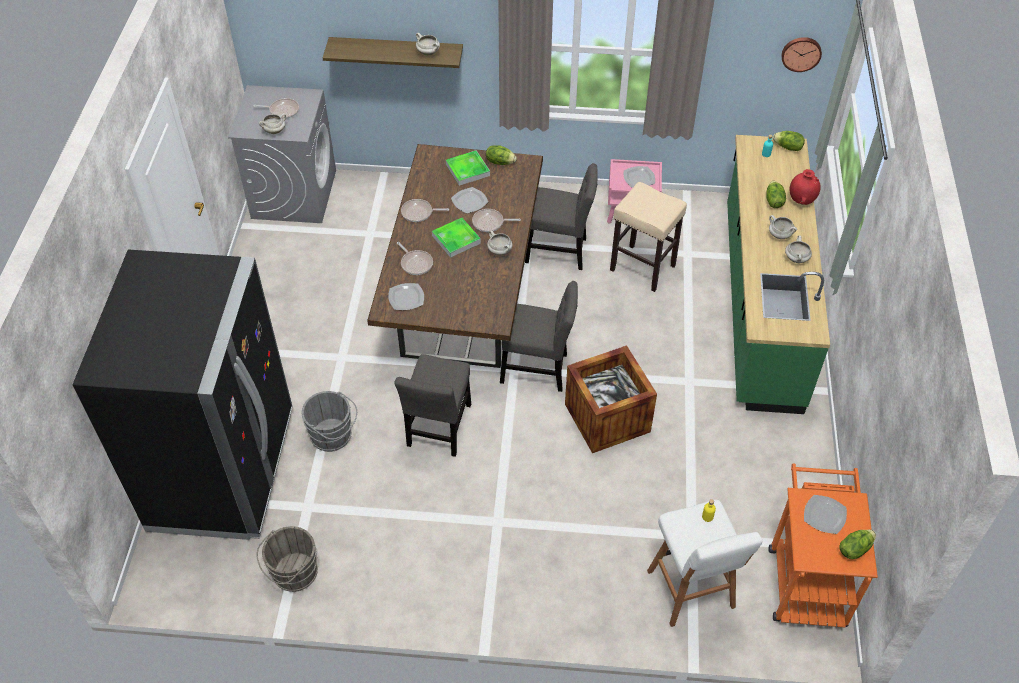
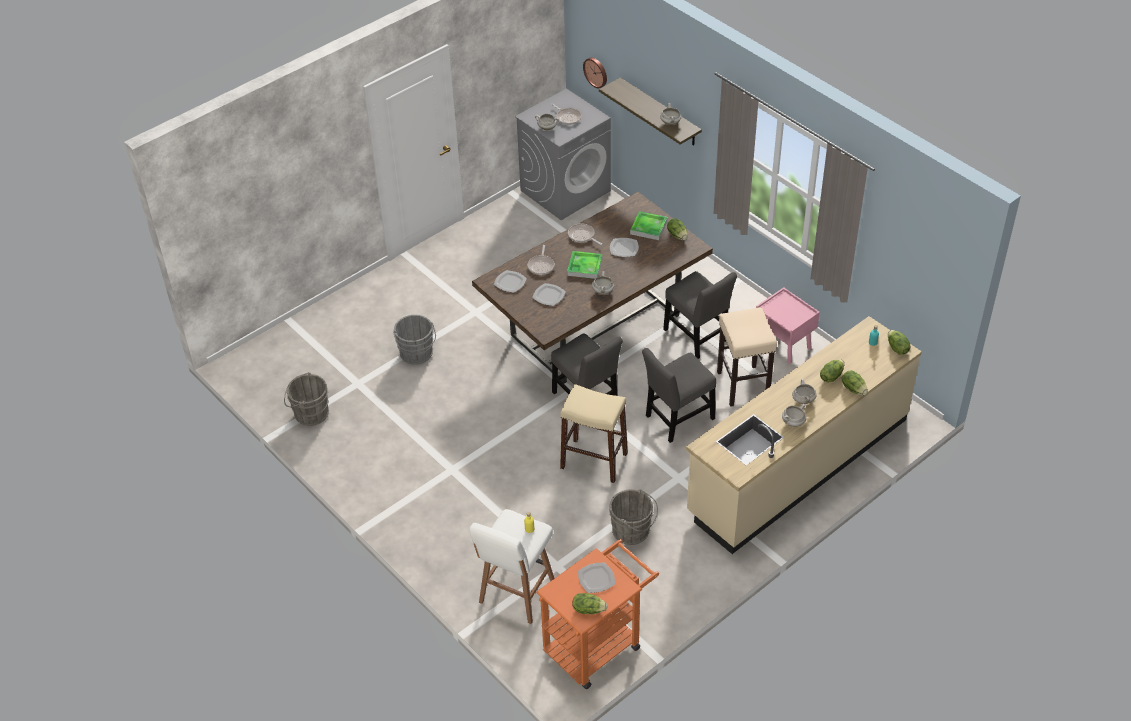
camera: 45 degrees right, 5 degrees down
black fridge [73,250,292,540] -> none
grey chair [395,354,471,457] -> grey chair moved to [642,348,716,443]
frying pan [472,209,521,232] -> none
crate [565,345,657,453] -> beige stool [560,384,628,483]
plate [624,166,655,187] -> plate moved to [532,283,566,306]
green counter [727,135,830,414] -> beige counter [686,316,922,554]
wall clock [782,37,822,72] -> wall clock moved to [583,58,607,88]
red vase [789,169,821,205] -> lettuce [842,370,868,395]
none -> grey bucket [609,489,658,545]

